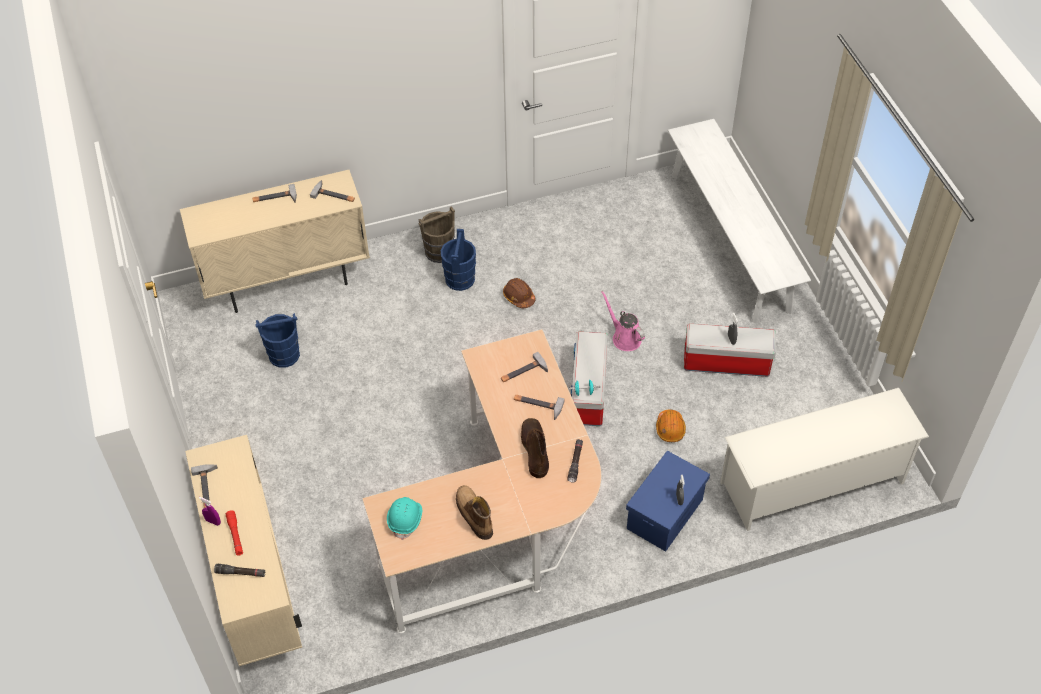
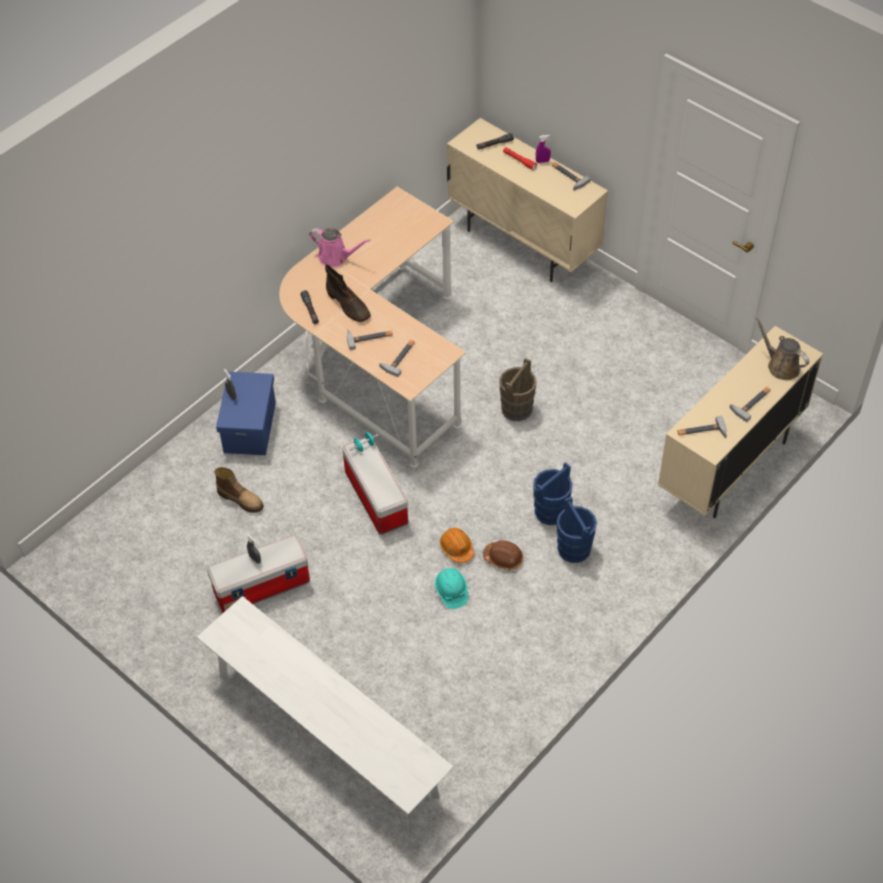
camera: 150 degrees right, 0 degrees up
blue bucket [255,313,300,368] -> blue bucket moved to [533,462,573,525]
turquoise hard hat [387,497,422,540] -> turquoise hard hat moved to [435,568,468,609]
brown bucket [418,206,455,263] -> brown bucket moved to [499,358,537,421]
boot [456,485,493,540] -> boot moved to [214,467,264,513]
pink watering can [601,290,645,351] -> pink watering can moved to [309,228,371,267]
orange hard hat [656,410,686,442] -> orange hard hat moved to [440,528,474,563]
white shoe rack [720,388,929,531] -> none
none -> brown watering can [754,315,809,380]

